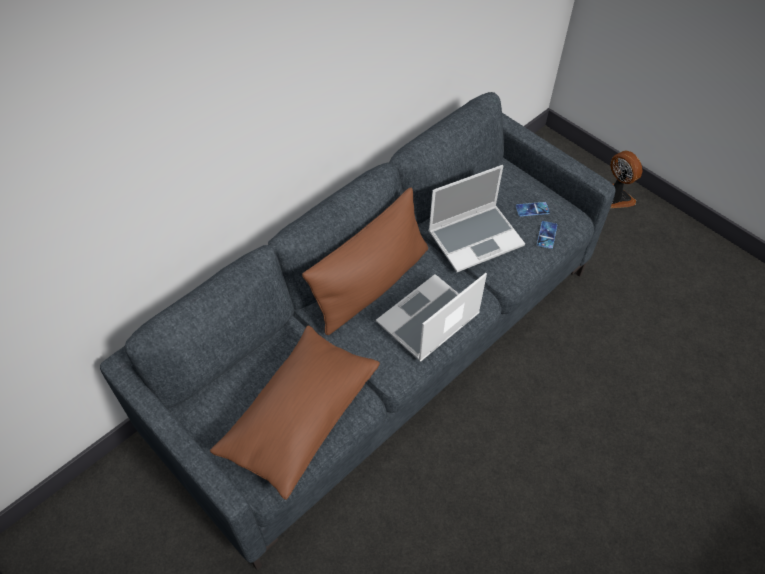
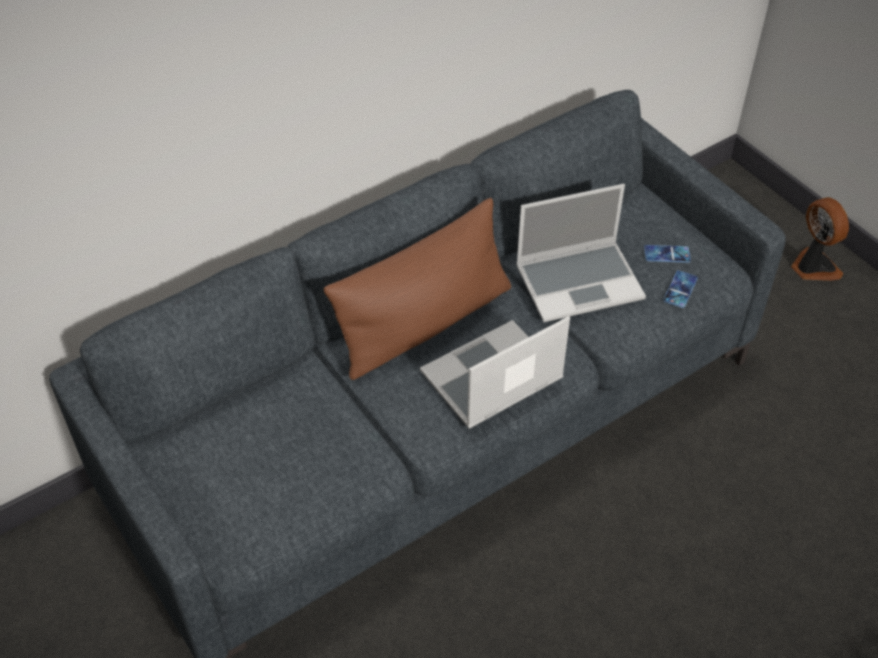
camera: 10 degrees right, 5 degrees down
brown pillow [210,326,380,500] -> none

